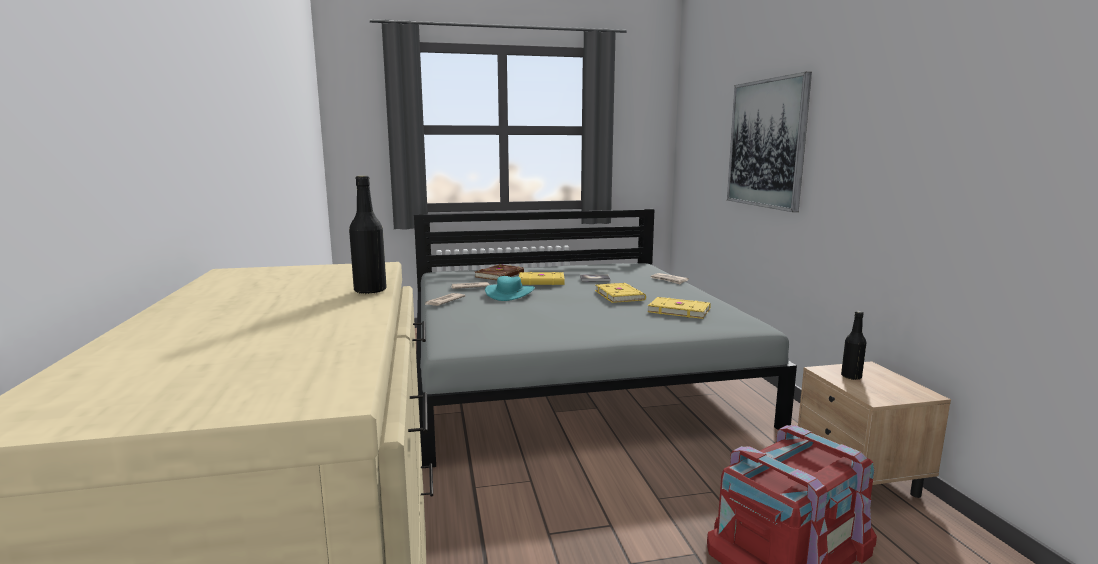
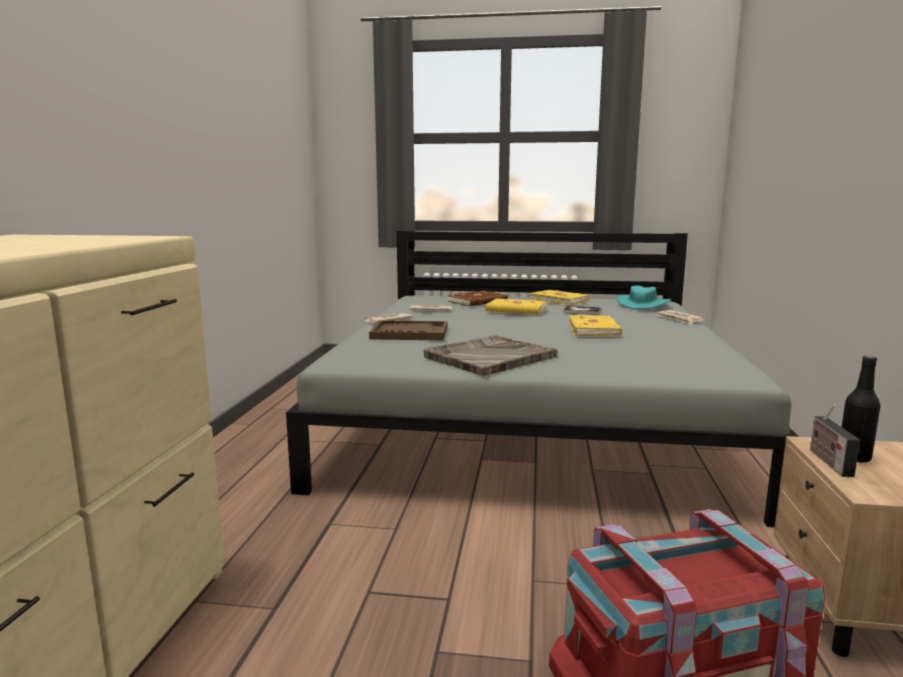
camera: 20 degrees right, 0 degrees up
black bottle [349,176,387,294] -> none
turquoise hat [485,276,535,301] -> turquoise hat moved to [616,286,671,309]
yellow book [647,297,711,319] -> yellow book moved to [529,290,590,305]
picture [727,72,812,212] -> none
none -> brown tray [369,320,447,340]
none -> grey tray [424,335,558,376]
none -> radio [810,404,860,477]

